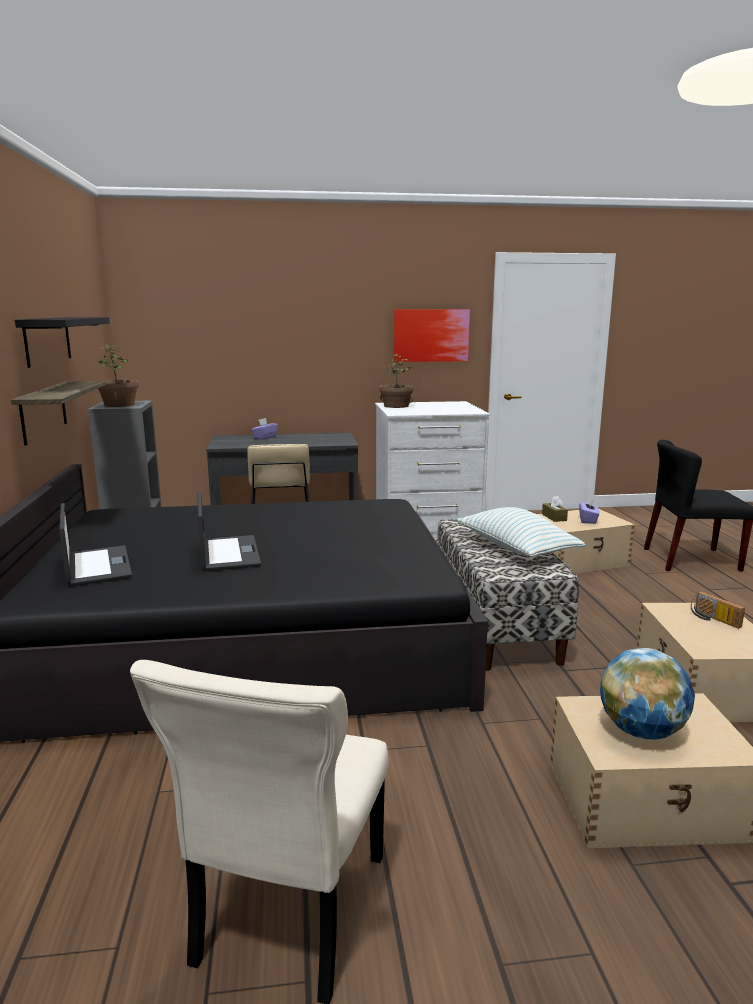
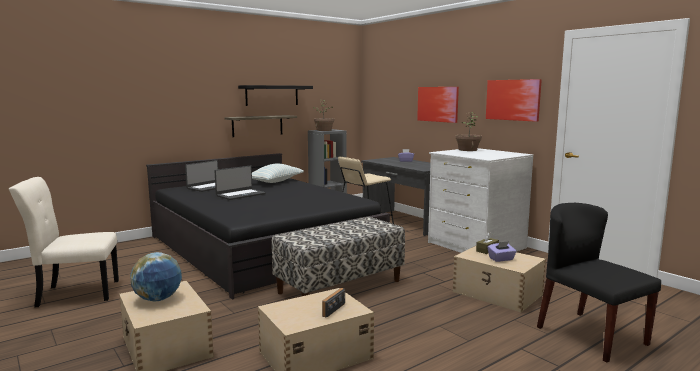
camera: 60 degrees right, 5 degrees down
pillow [456,507,585,557] -> pillow moved to [252,164,304,183]
none -> picture [417,87,459,123]

